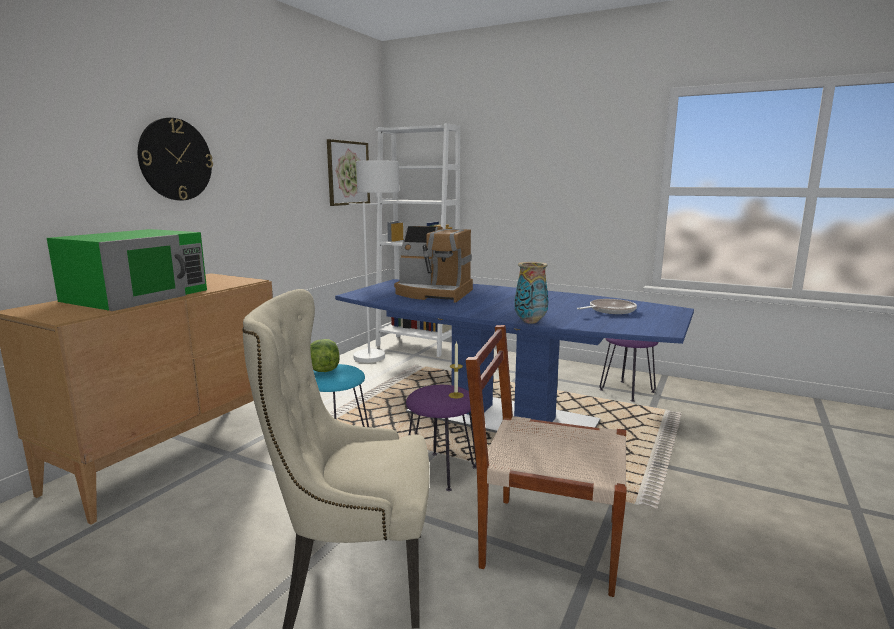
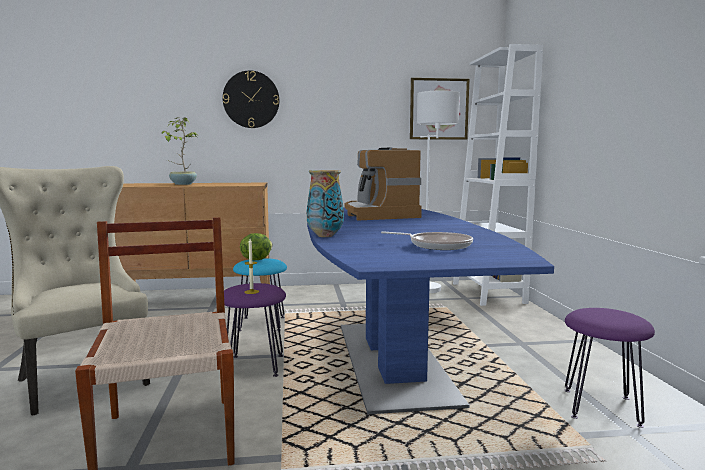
camera: 55 degrees right, 5 degrees down
green microwave [47,229,207,311] -> potted plant [162,117,198,185]

